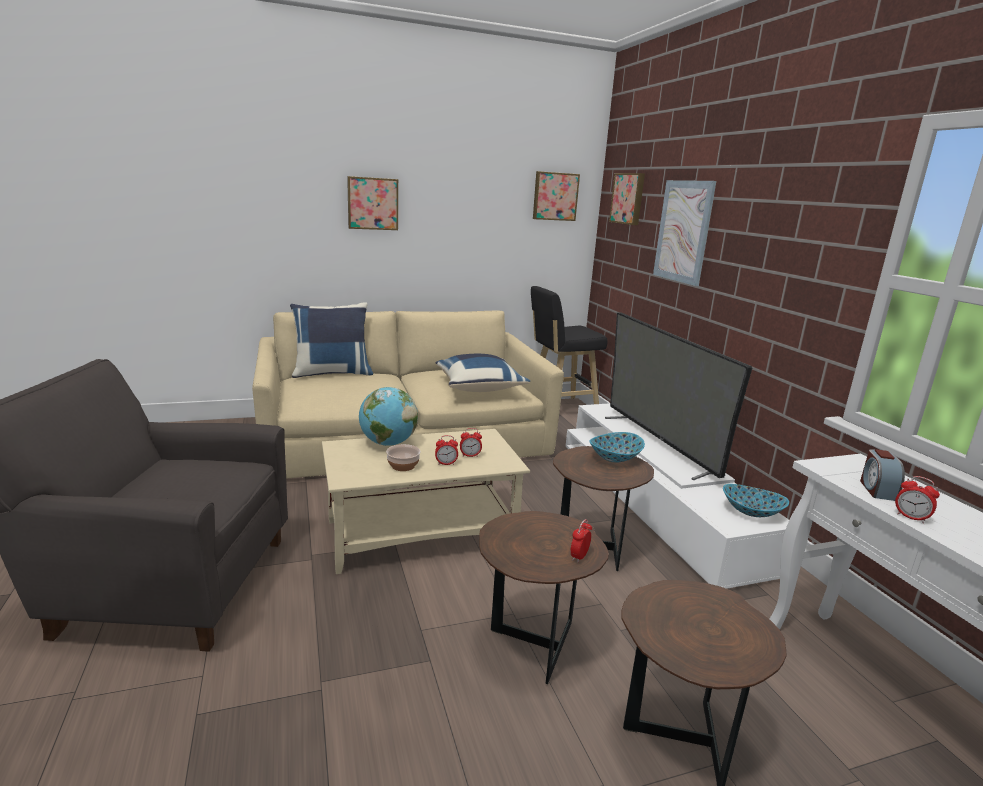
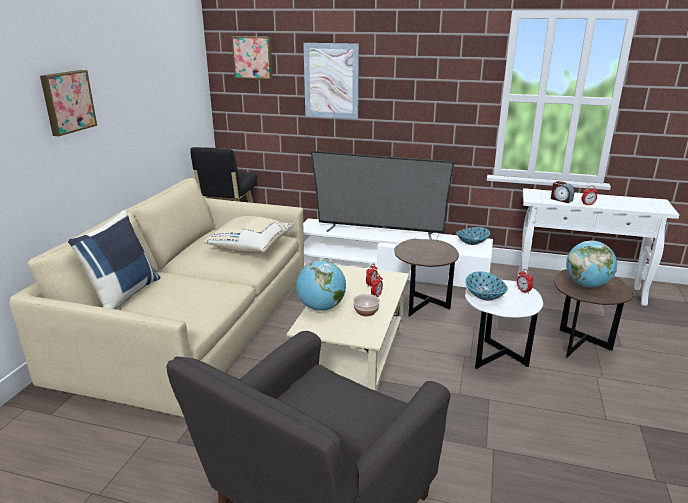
camera: 55 degrees left, 5 degrees up
blue pillow [436,354,530,392] -> beige pillow [204,216,294,253]
brown side table [479,511,609,684] -> white side table [465,280,543,369]
picture [533,171,580,221] -> none
bowl [589,432,645,463] -> bowl moved to [465,271,508,300]
none -> globe [566,240,617,288]

